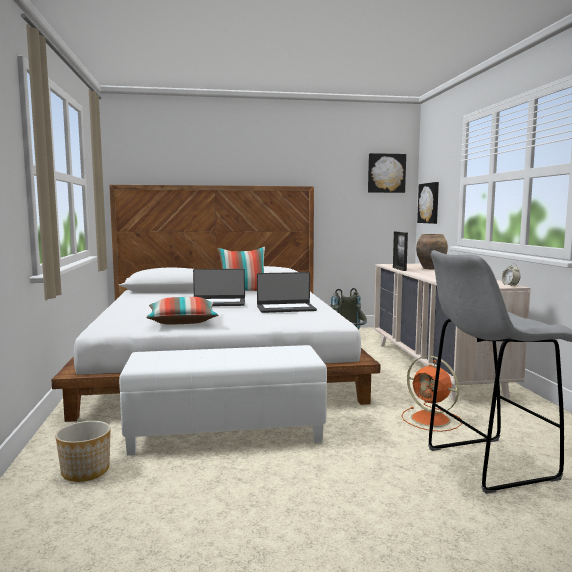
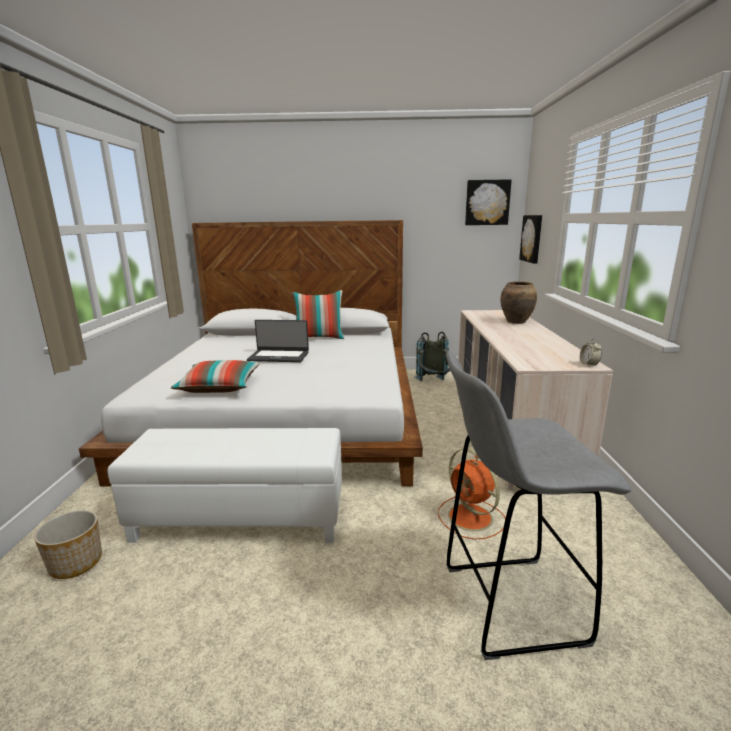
camera: 10 degrees right, 10 degrees up
laptop [257,272,317,313] -> none
picture frame [393,232,408,271] -> none

